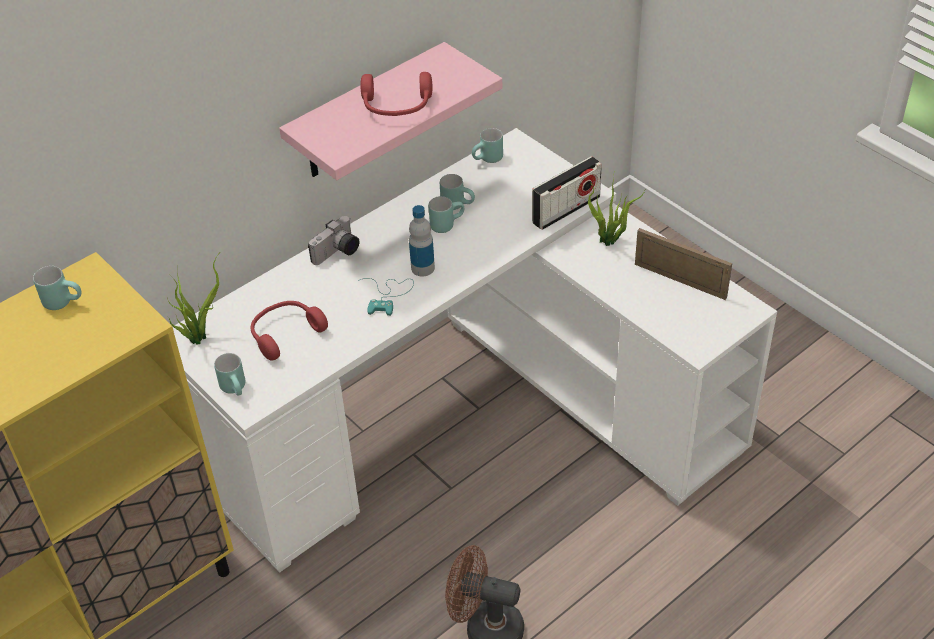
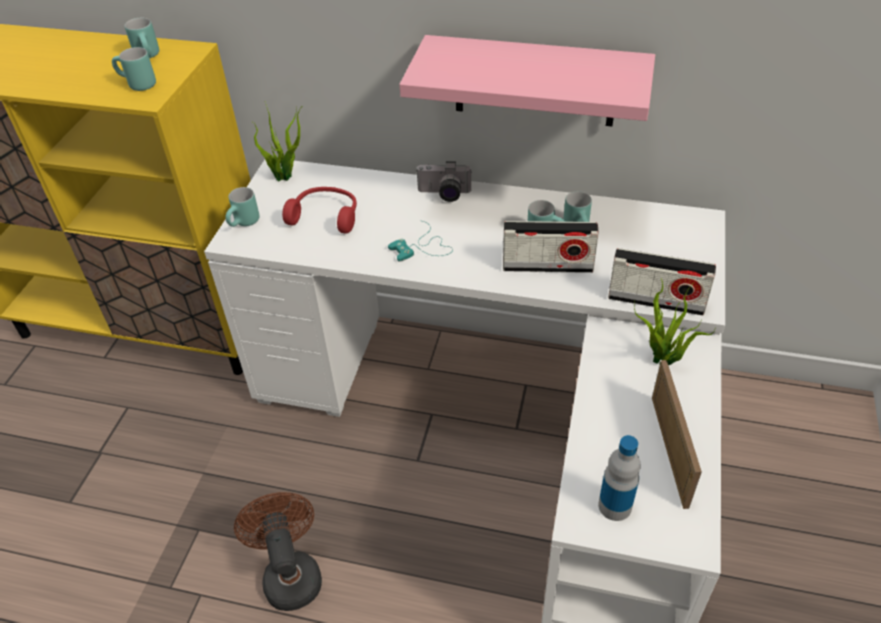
camera: 55 degrees right, 0 degrees up
red headphones [360,72,432,116] -> none
bottle [409,205,435,276] -> bottle moved to [598,435,641,521]
turquoise mug [472,128,503,163] -> turquoise mug moved to [112,47,156,91]
none -> radio [503,221,599,273]

